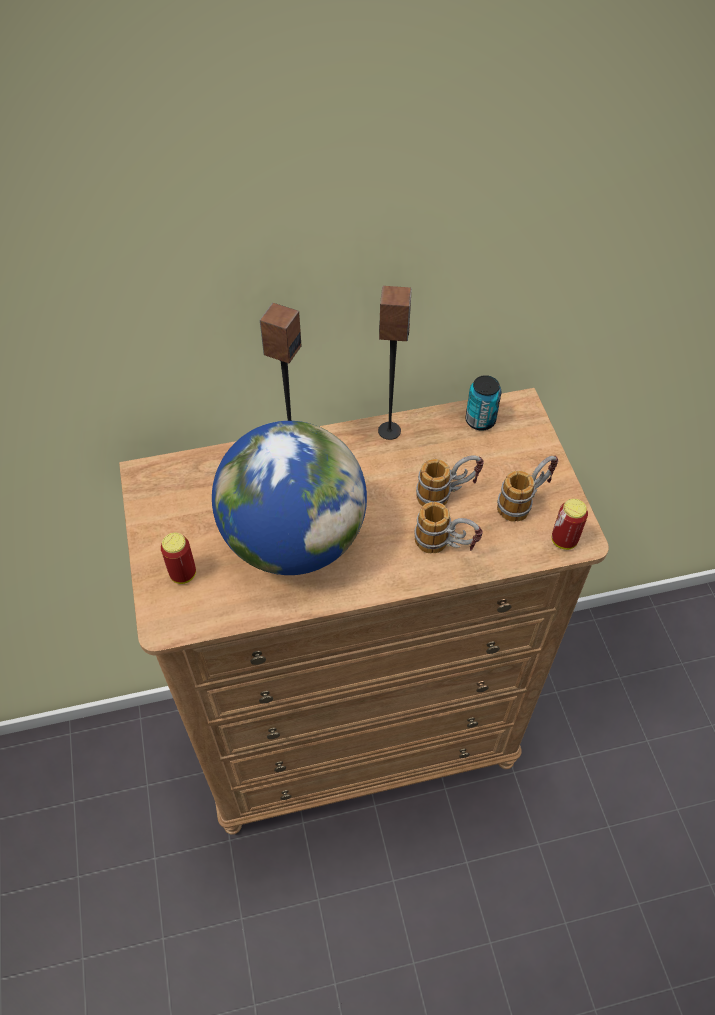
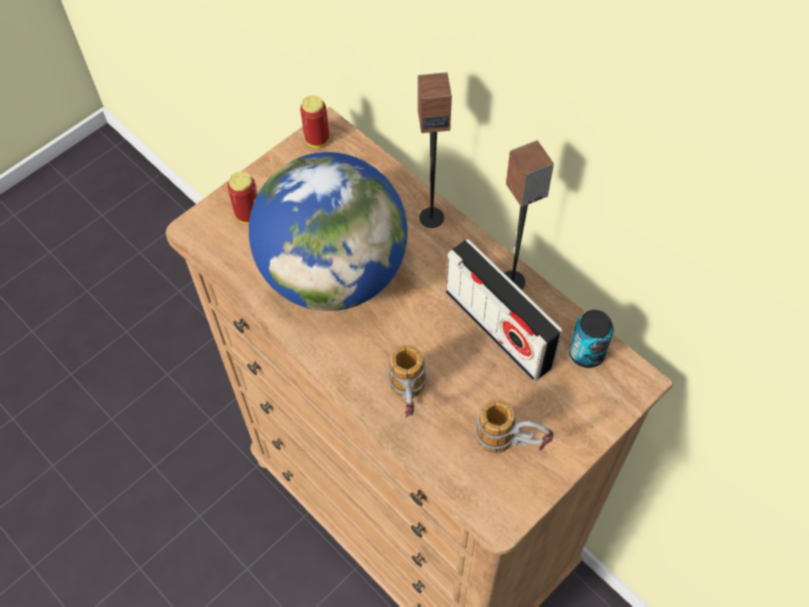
camera: 60 degrees right, 5 degrees up
mug [416,455,484,506] -> none
can [552,499,588,550] -> can moved to [300,95,329,148]
none -> radio [446,239,563,381]

